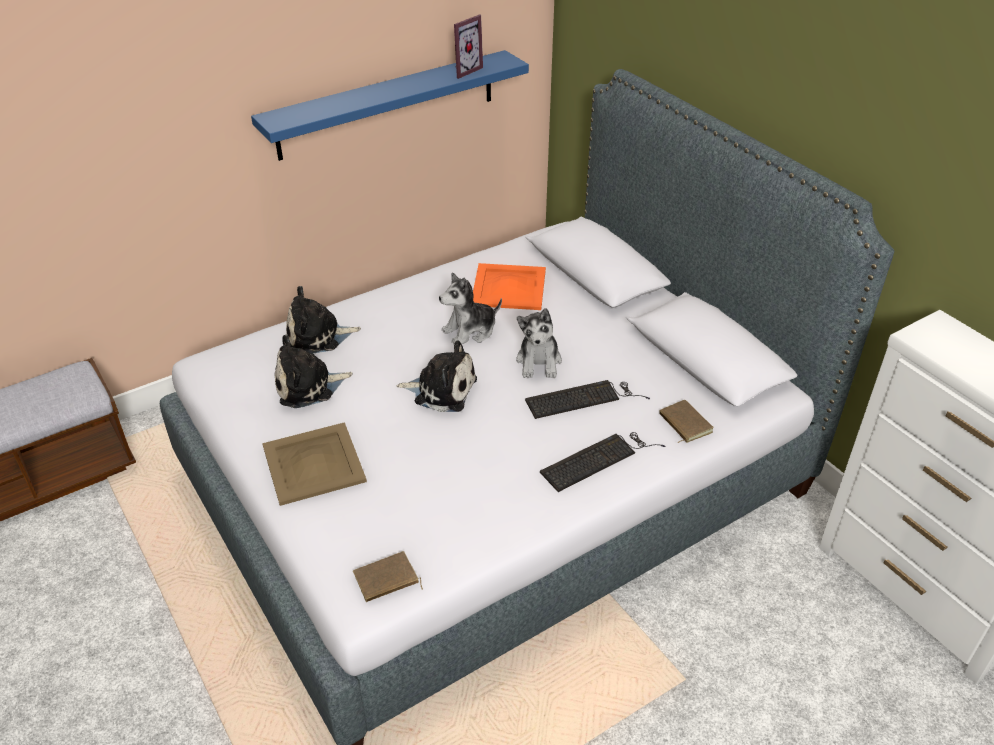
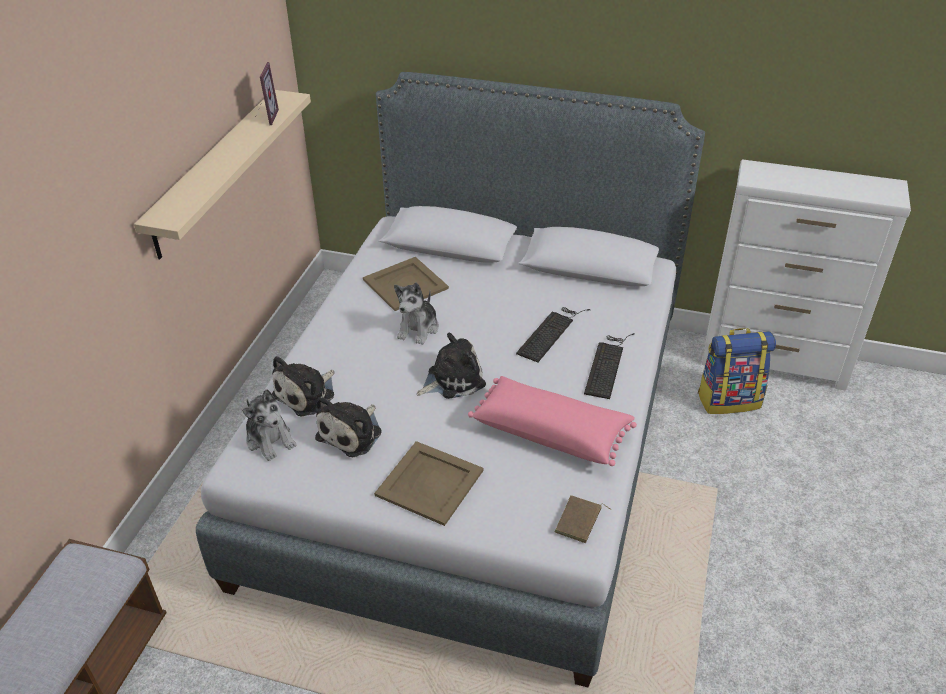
camera: 40 degrees left, 0 degrees up
blue shelf [251,50,529,161] -> beige shelf [134,90,311,259]
orange tray [473,263,546,310] -> beige tray [363,257,449,311]
plush toy [516,308,562,378] -> plush toy moved to [242,389,296,461]
brown book [659,400,714,443] -> none
none -> pink pillow [468,376,637,466]
none -> backpack [698,328,776,414]

